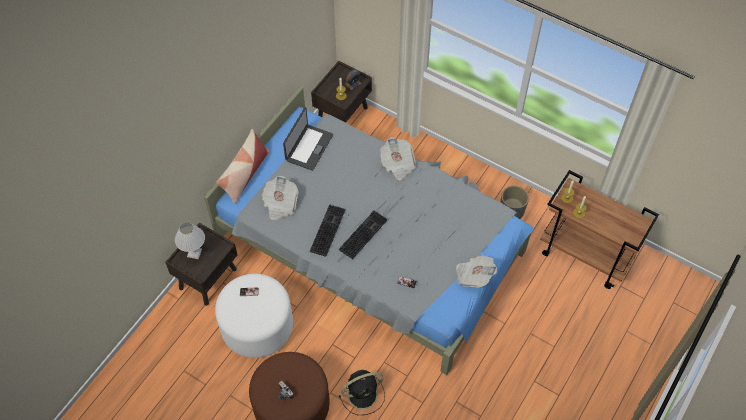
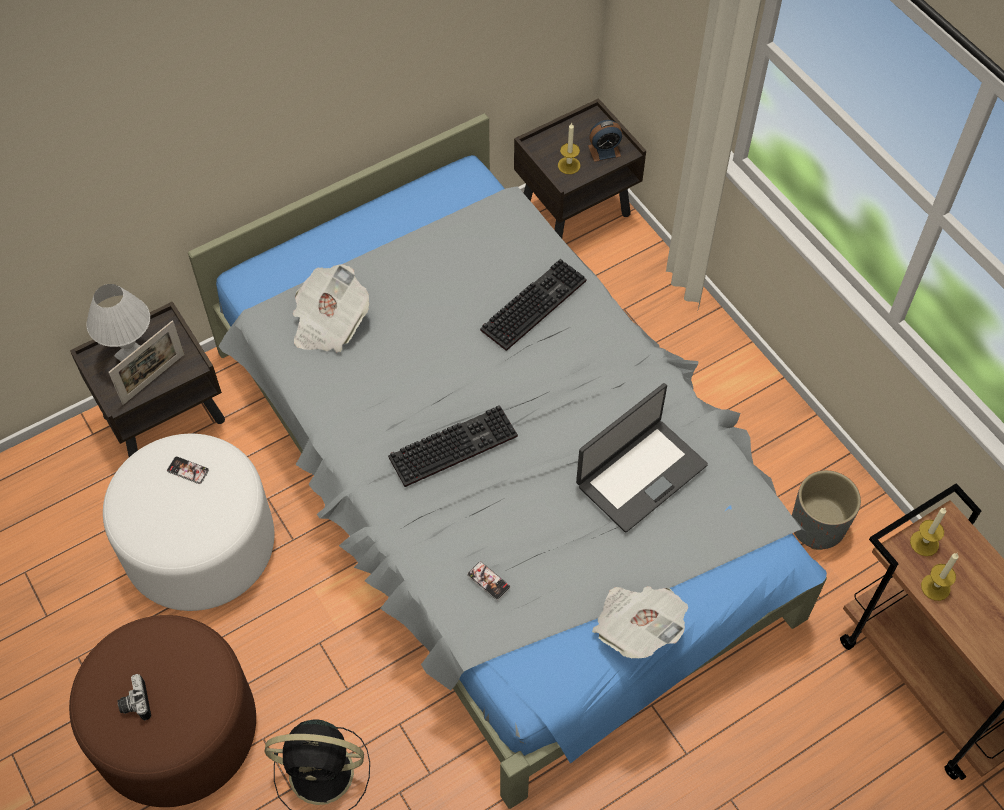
camera: 25 degrees right, 0 degrees up
pillow [216,129,270,204] -> none
laptop [283,107,333,171] -> laptop moved to [576,383,708,532]
keyboard [310,205,345,257] -> keyboard moved to [480,258,586,351]
newspaper [380,137,416,180] -> none
none -> picture frame [108,320,184,405]

